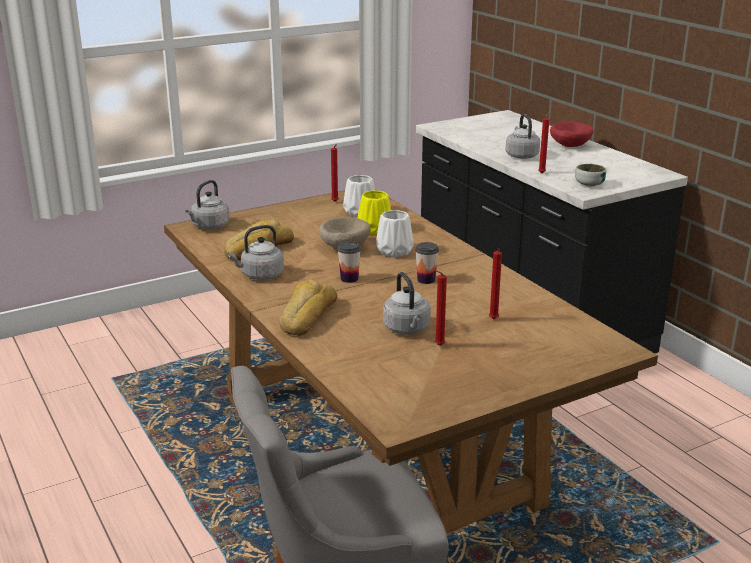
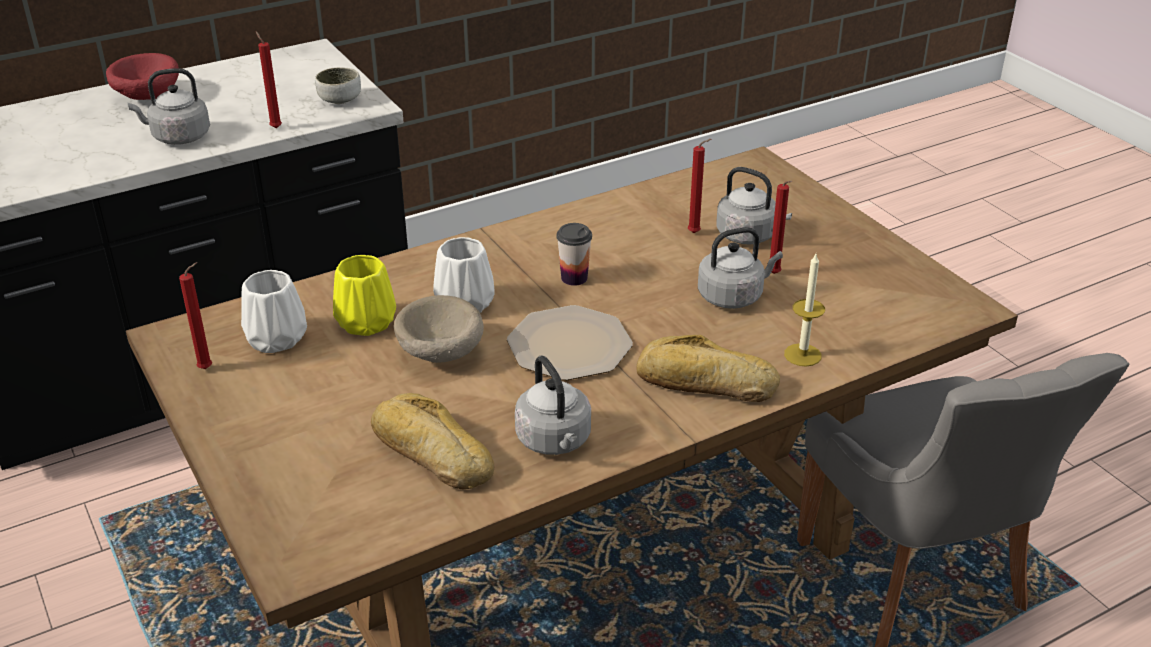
camera: 90 degrees left, 10 degrees up
grey kettle [185,180,230,229] -> grey kettle moved to [716,167,792,245]
cup [337,241,361,283] -> plate [507,305,633,380]
none -> candle [784,254,825,367]

